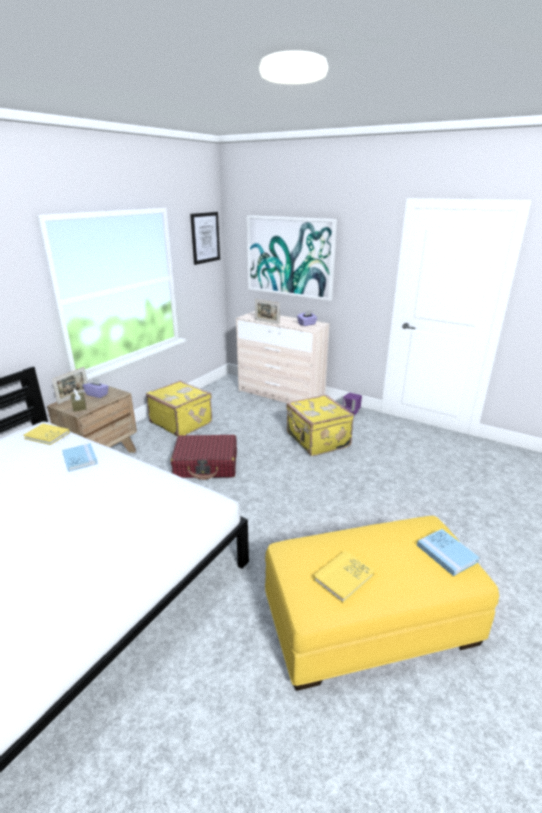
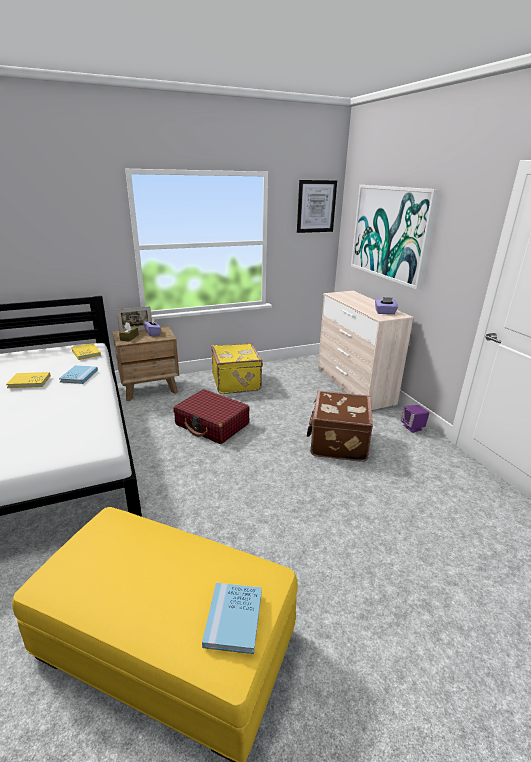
camera: 35 degrees right, 0 degrees up
picture frame [255,299,280,324] -> none
yellow suitcase [286,395,354,456] -> brown suitcase [307,390,373,462]
yellow book [313,550,375,603] -> yellow book moved to [6,372,51,388]

